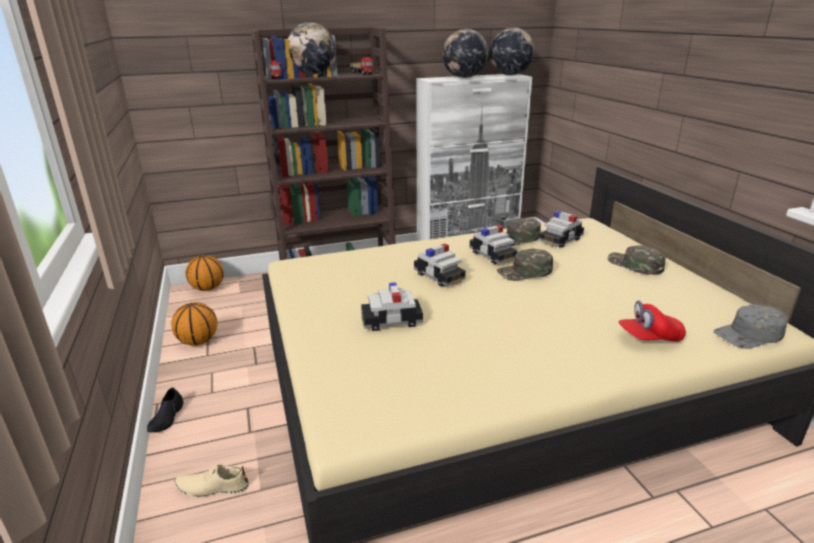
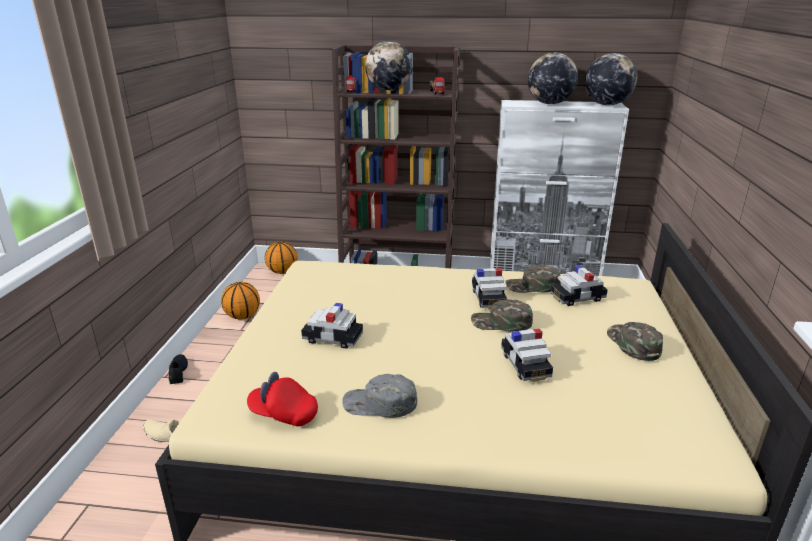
camera: 25 degrees right, 0 degrees up
black shoe [147,387,183,432] -> black shoe turned 135 degrees clockwise [169,354,188,384]
toy car [414,243,466,287] -> toy car moved to [501,328,553,382]
red cap [619,301,686,342] -> red cap moved to [247,372,318,426]
grey cap [714,304,788,349] -> grey cap moved to [343,374,417,418]

